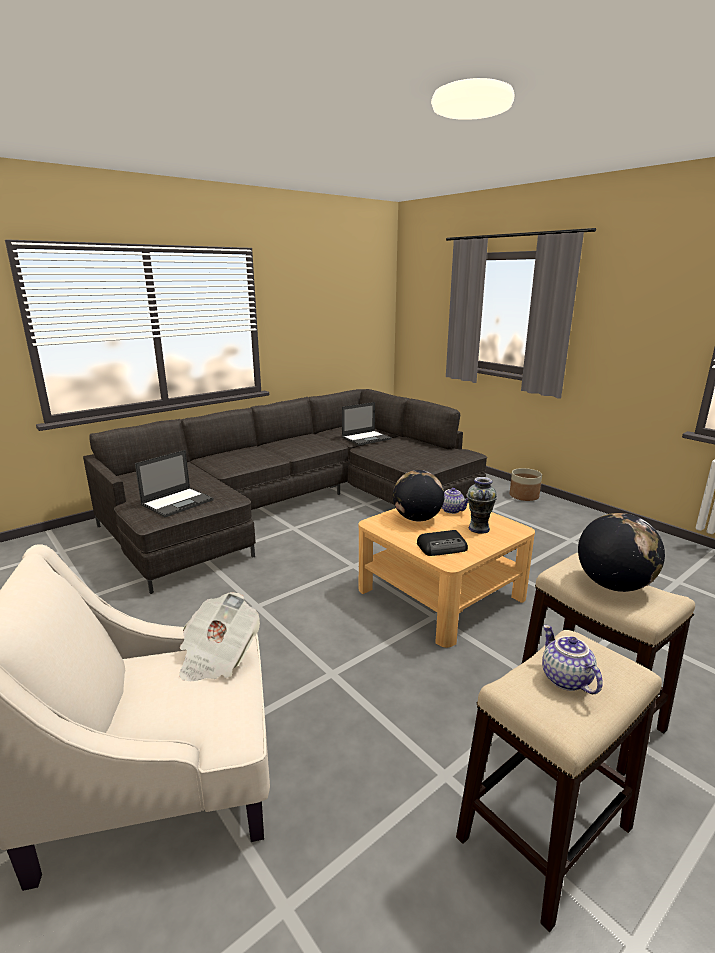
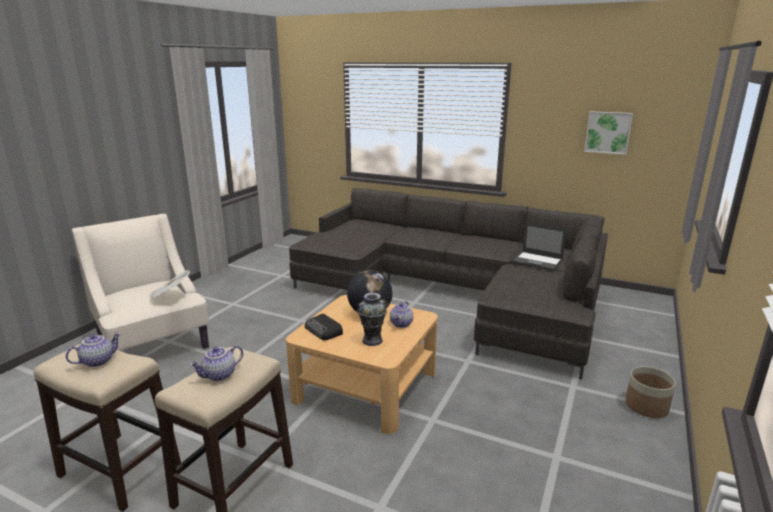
camera: 65 degrees right, 0 degrees up
laptop [135,450,214,517] -> none
globe [578,513,665,592] -> teapot [190,345,243,381]
none -> picture [584,111,633,155]

